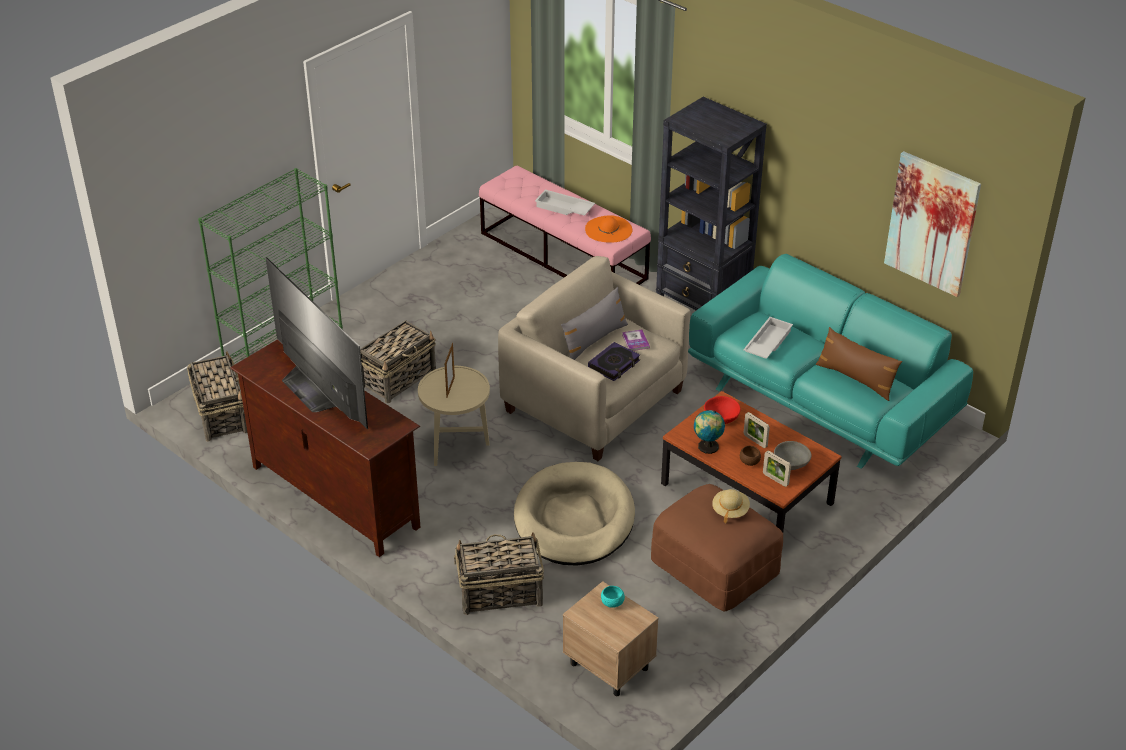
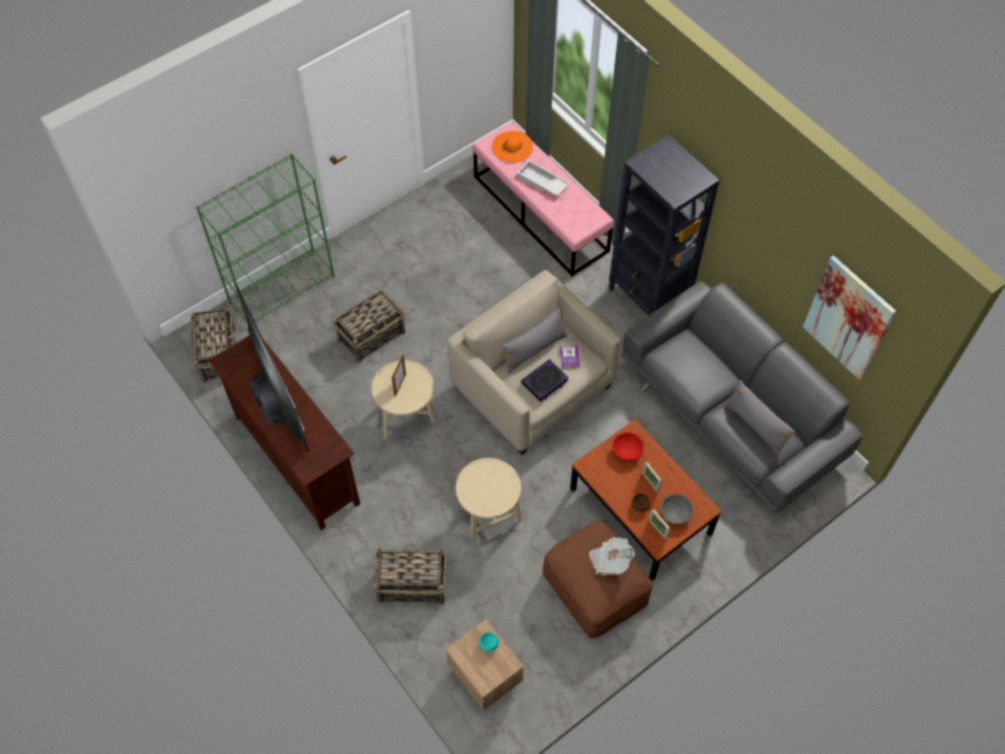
camera: 10 degrees right, 20 degrees up
beige dog bed [514,462,635,566] -> beige side table [456,458,522,543]
orange hat [585,215,632,243] -> orange hat moved to [492,131,533,162]
turquoise sofa [688,254,973,469] -> grey sofa [621,281,862,514]
globe [694,410,725,454] -> none
beige hat [712,489,750,523] -> newspaper [589,537,635,575]
white tray [743,317,793,359] -> none
brown pillow [816,327,902,401] -> grey pillow [724,380,796,457]

